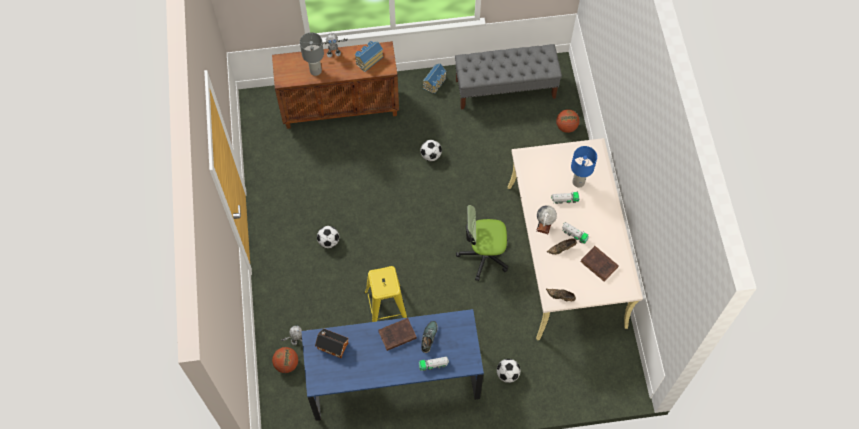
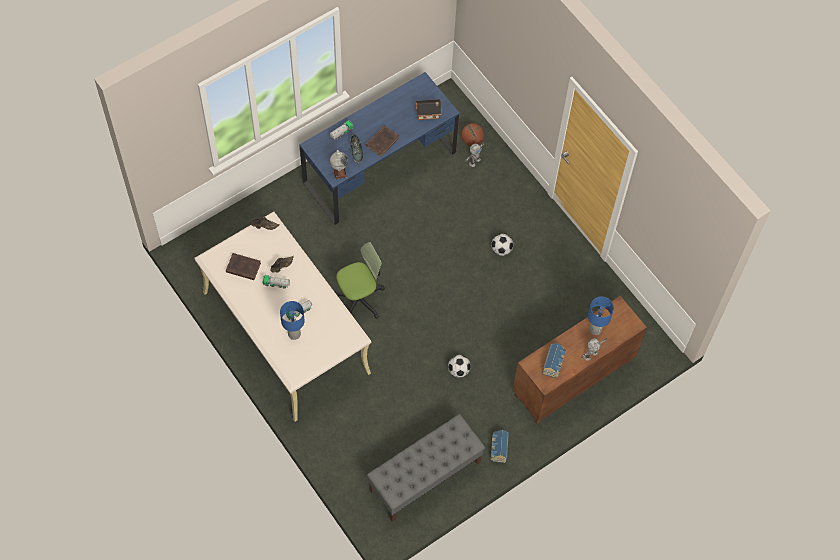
camera: 150 degrees right, 0 degrees up
grey table lamp [300,32,324,76] -> blue table lamp [588,297,614,335]
yellow stool [364,266,407,322] -> none
football [497,359,521,383] -> none
globe [536,205,557,234] -> globe moved to [330,150,348,179]
basketball [556,109,580,133] -> none

